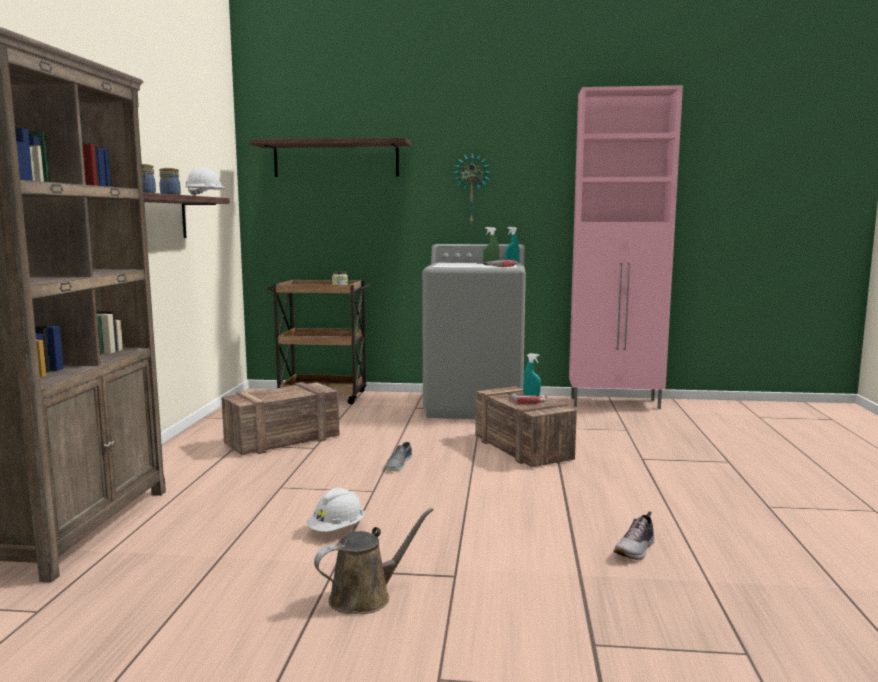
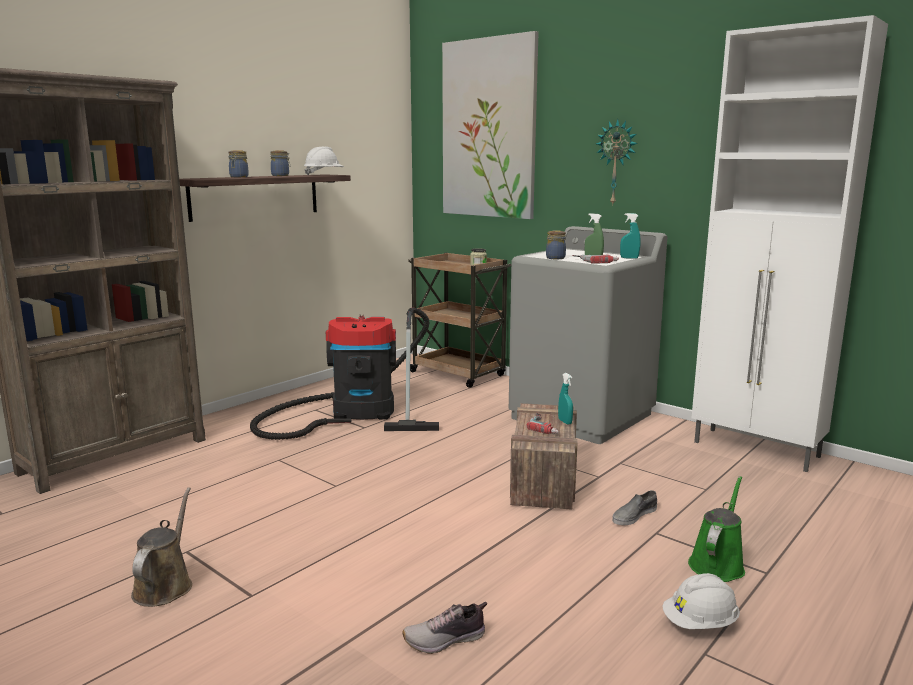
camera: 35 degrees right, 5 degrees up
crate [221,382,340,455] -> vacuum cleaner [250,307,439,440]
shelf [249,137,411,177] -> picture [442,31,539,219]
white hard hat [307,488,365,532] -> white hard hat moved to [663,573,740,629]
brown watering can [314,508,433,614] -> brown watering can turned 90 degrees counterclockwise [131,487,192,607]
grey shoe [386,442,412,471] -> grey shoe moved to [612,490,657,525]
pink cabinet [569,85,683,409] -> white cabinet [692,15,888,472]
none -> jar [546,230,566,259]
none -> green watering can [688,476,745,582]

